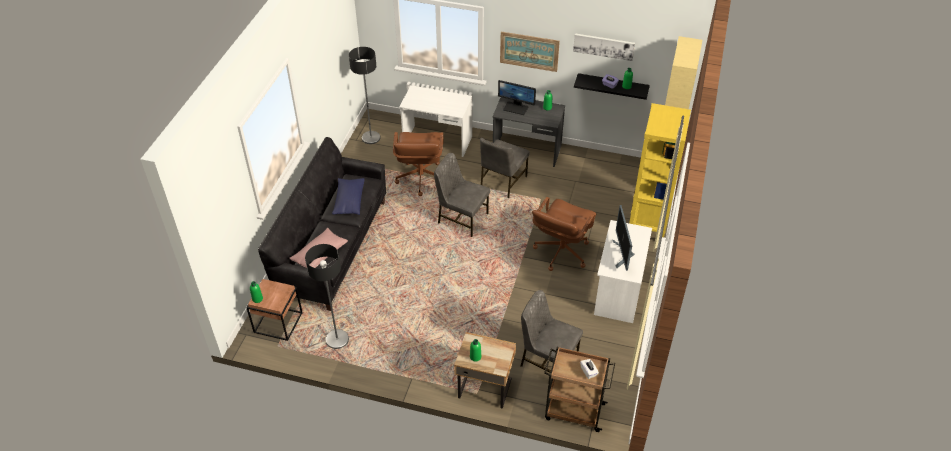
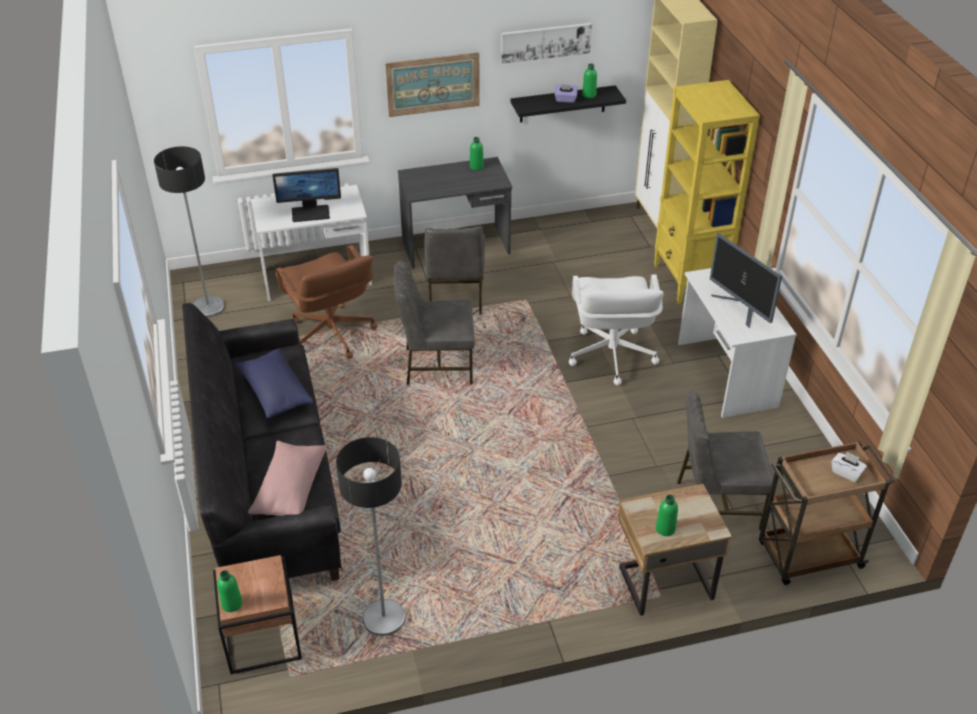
camera: 30 degrees left, 5 degrees down
monitor [498,80,536,115] -> monitor moved to [272,168,341,222]
brown office chair [532,197,596,271] -> white office chair [569,275,664,385]

